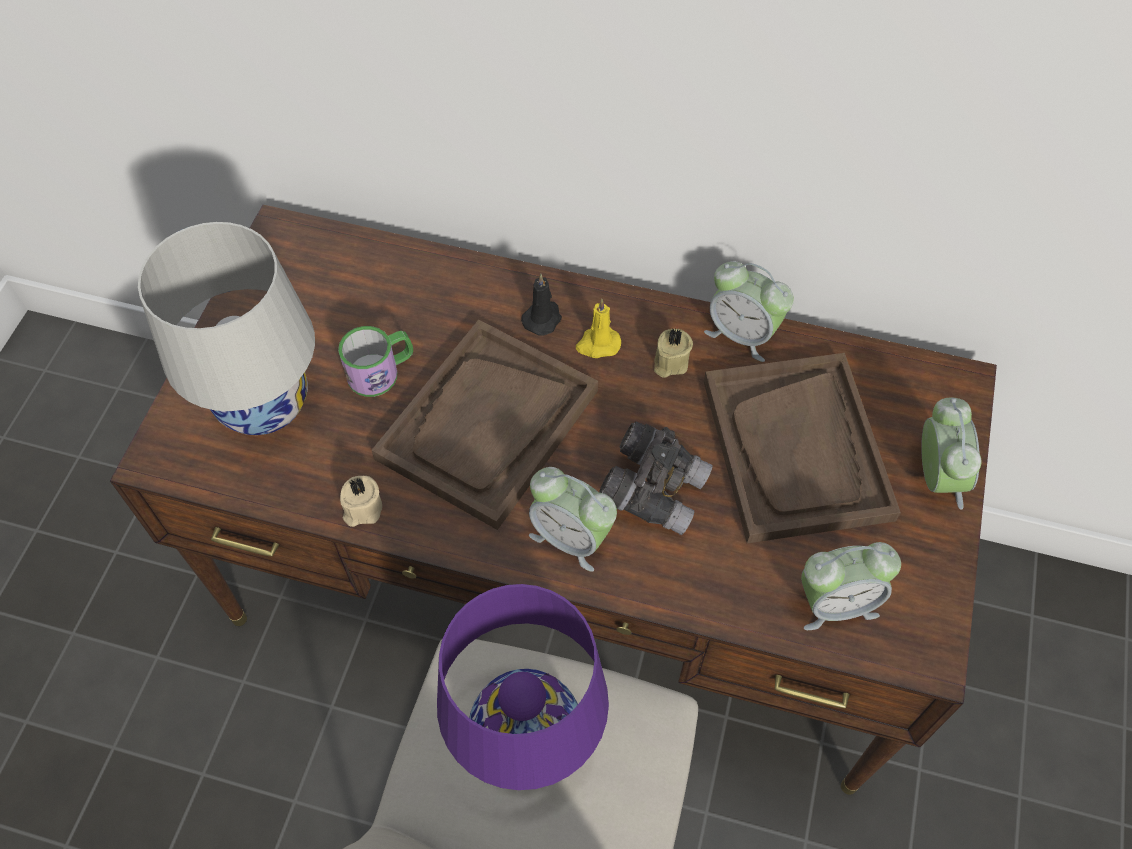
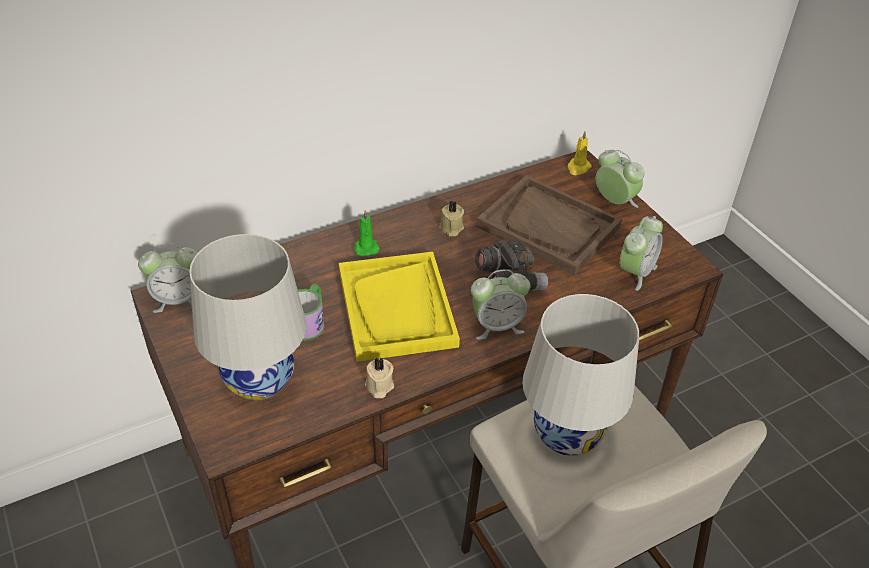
camera: 45 degrees left, 15 degrees down
brown tray [372,320,598,530] -> yellow tray [339,252,460,362]
purple table lamp [437,584,609,790] -> white table lamp [522,294,639,456]
black candle [521,274,562,336] -> green candle [354,210,380,256]
yellow candle [576,299,621,358] -> yellow candle moved to [567,131,592,175]
alarm clock [704,261,794,362] -> alarm clock moved to [138,243,197,313]

